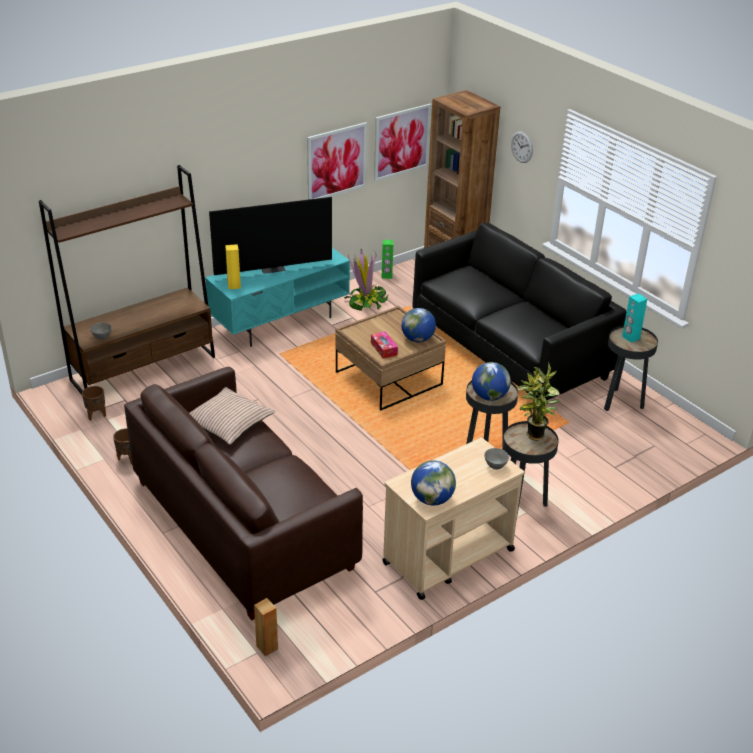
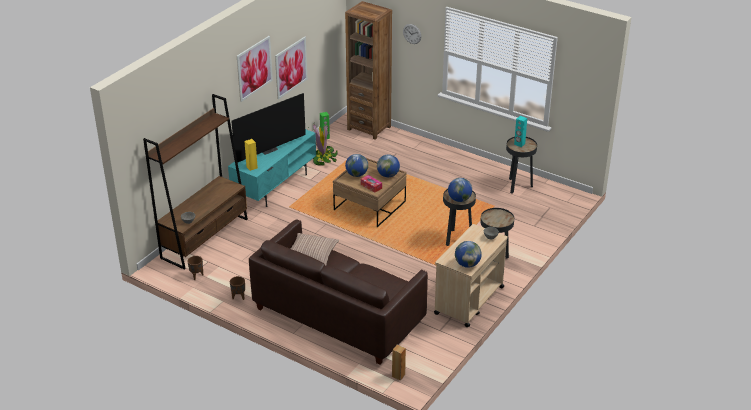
camera: 20 degrees left, 0 degrees up
picture [374,104,431,182] -> picture moved to [237,36,273,102]
black sofa [413,223,626,401] -> none
potted plant [517,362,560,441] -> none
none -> globe [345,154,368,177]

